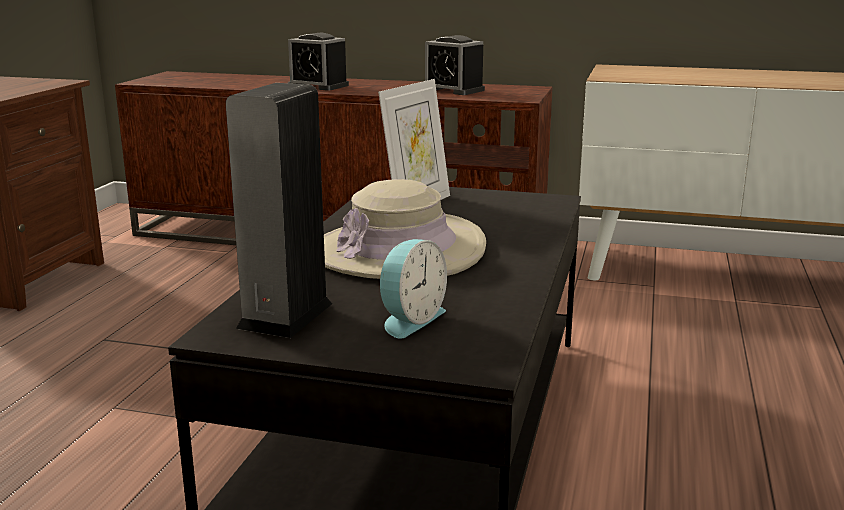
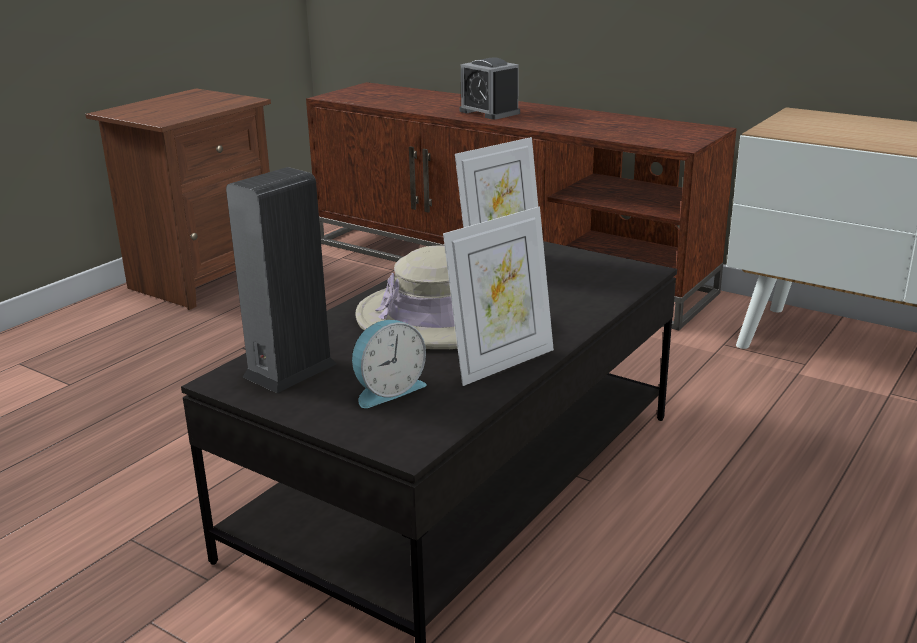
camera: 20 degrees right, 5 degrees up
alarm clock [425,35,485,95] -> none
none -> picture frame [443,207,554,386]

